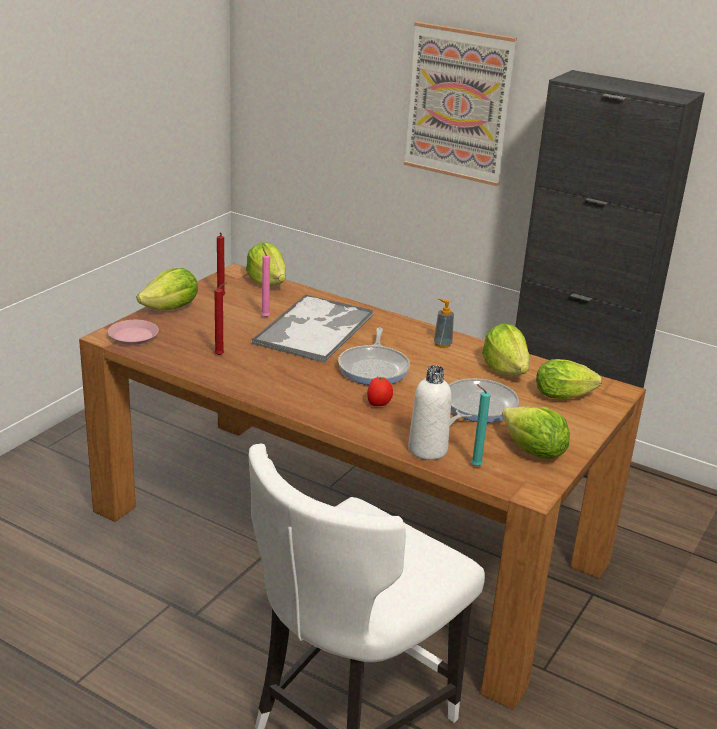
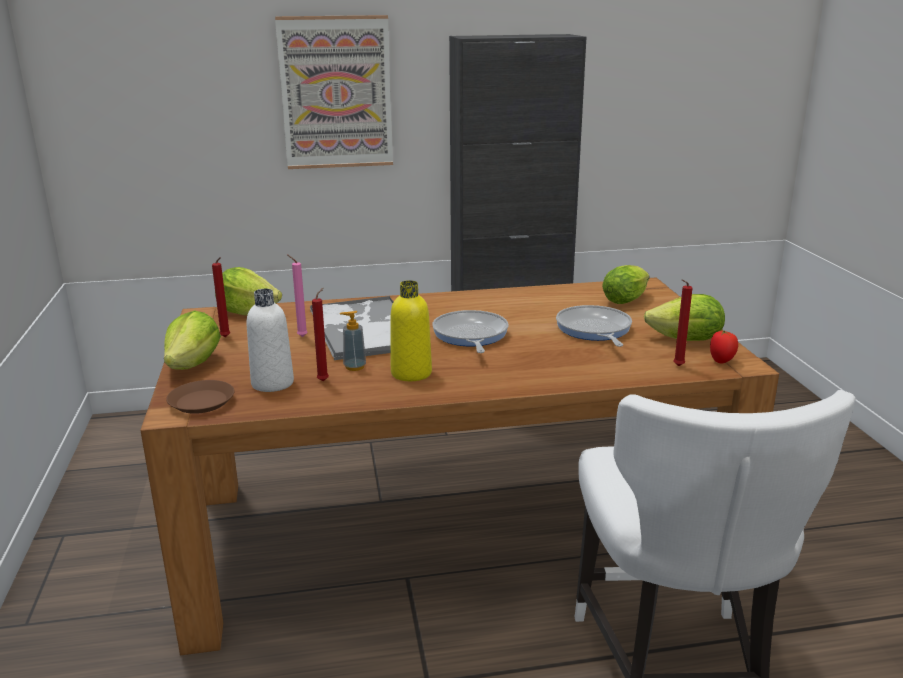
camera: 40 degrees left, 5 degrees down
pink plate [108,320,159,345] -> brown plate [166,380,234,414]
frying pan [338,328,410,385] -> frying pan turned 150 degrees counterclockwise [432,310,509,353]
tomato [367,377,393,406] -> tomato moved to [710,330,738,364]
white bottle [408,365,451,460] -> white bottle moved to [247,289,294,392]
soap dispenser [434,298,454,348] -> soap dispenser moved to [340,311,366,371]
turquoise candle [471,384,490,467] -> red candle [673,279,693,366]
lettuce [482,324,530,376] -> none
none -> yellow bottle [391,280,432,381]

